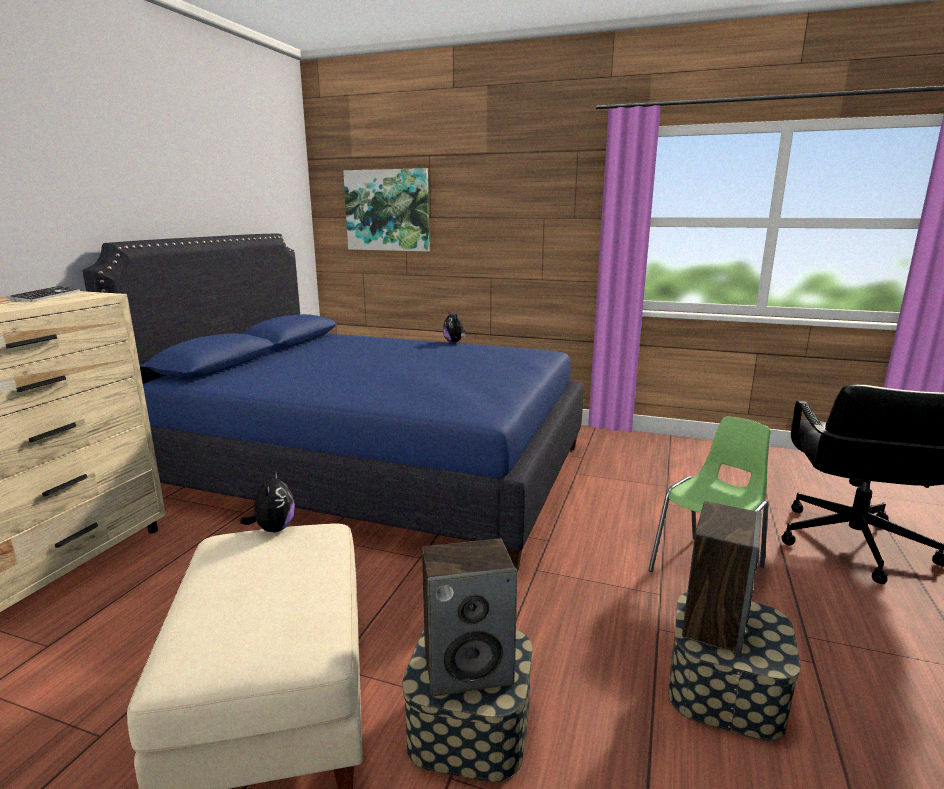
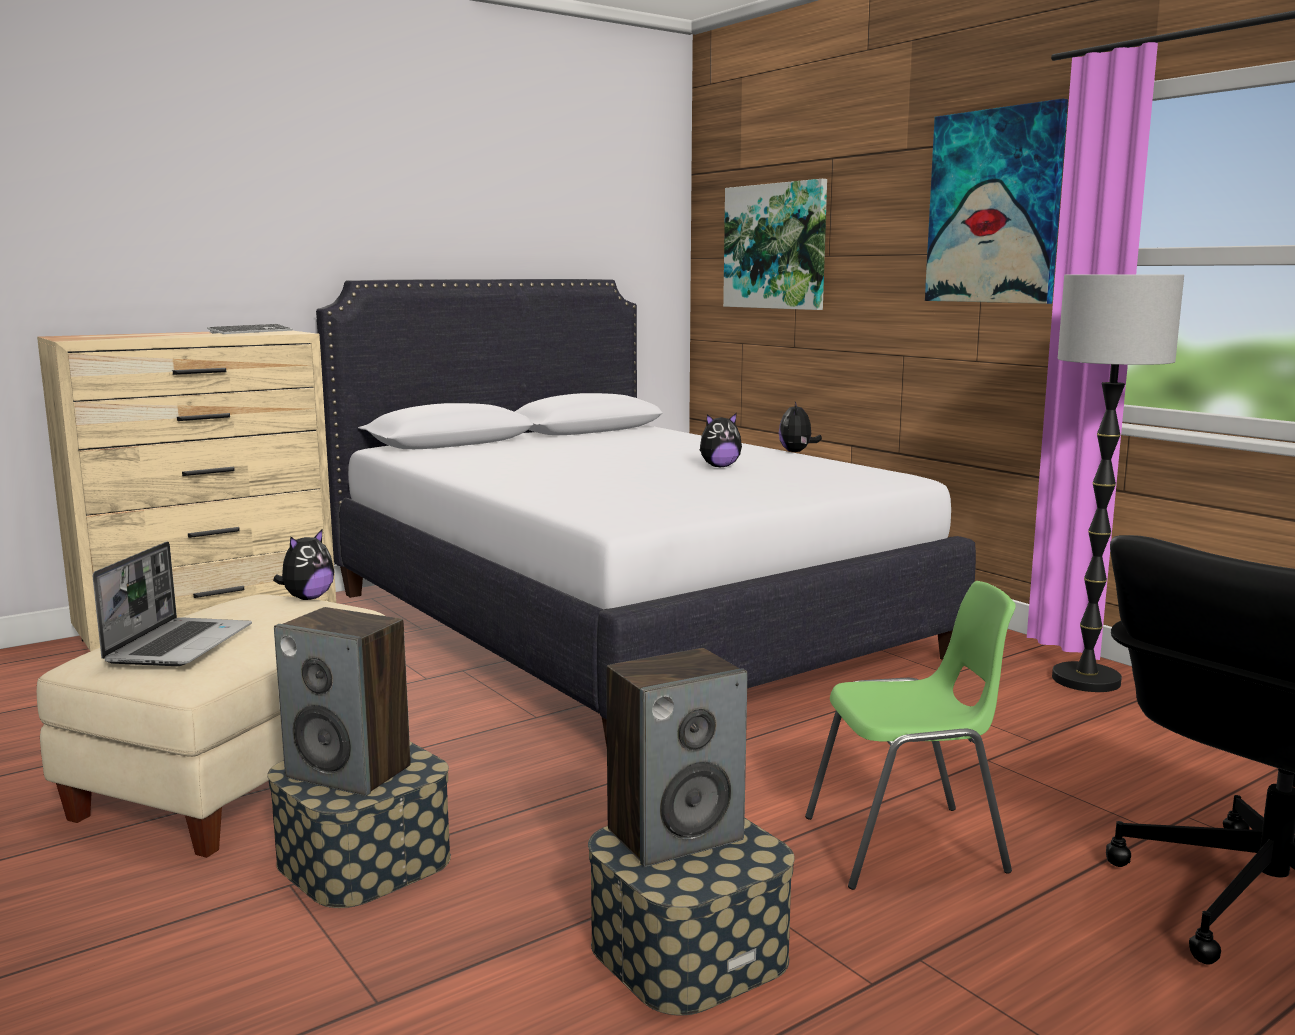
camera: 35 degrees right, 5 degrees down
blue bed [82,234,584,572] -> white bed [316,279,976,747]
none -> laptop [93,542,252,666]
none -> plush toy [700,413,742,467]
none -> picture [925,98,1068,304]
none -> floor lamp [1052,275,1184,692]

